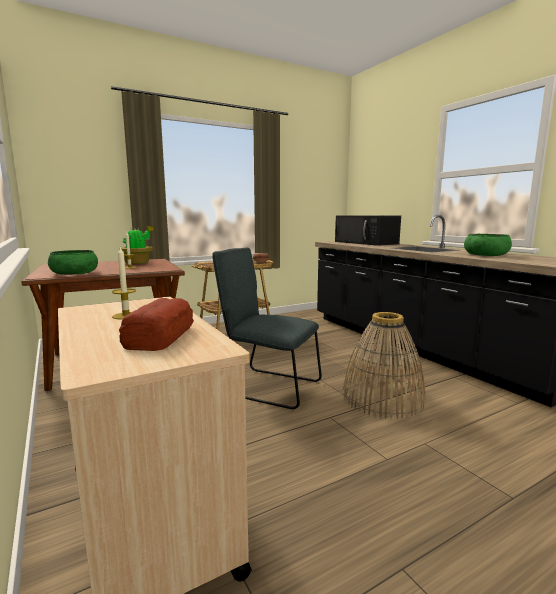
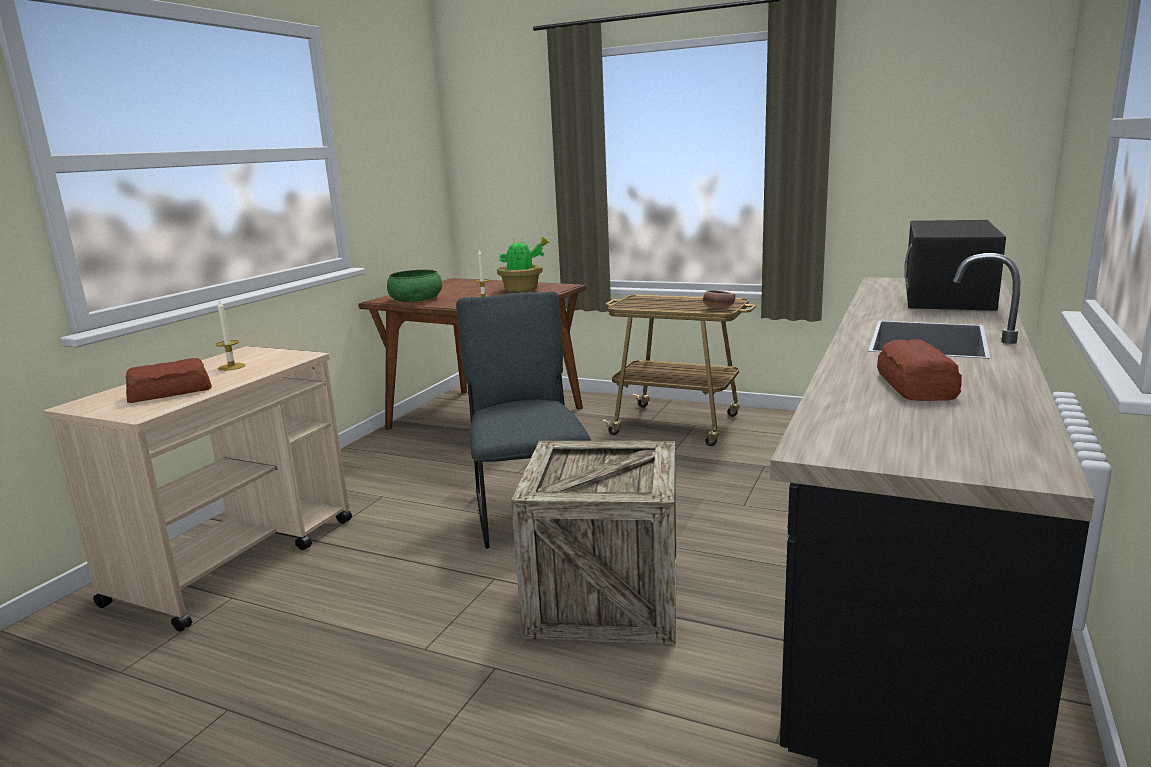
camera: 55 degrees right, 5 degrees up
basket [342,312,426,419] -> crate [511,441,676,645]
green bowl [464,234,512,256] -> bread [877,340,962,401]

